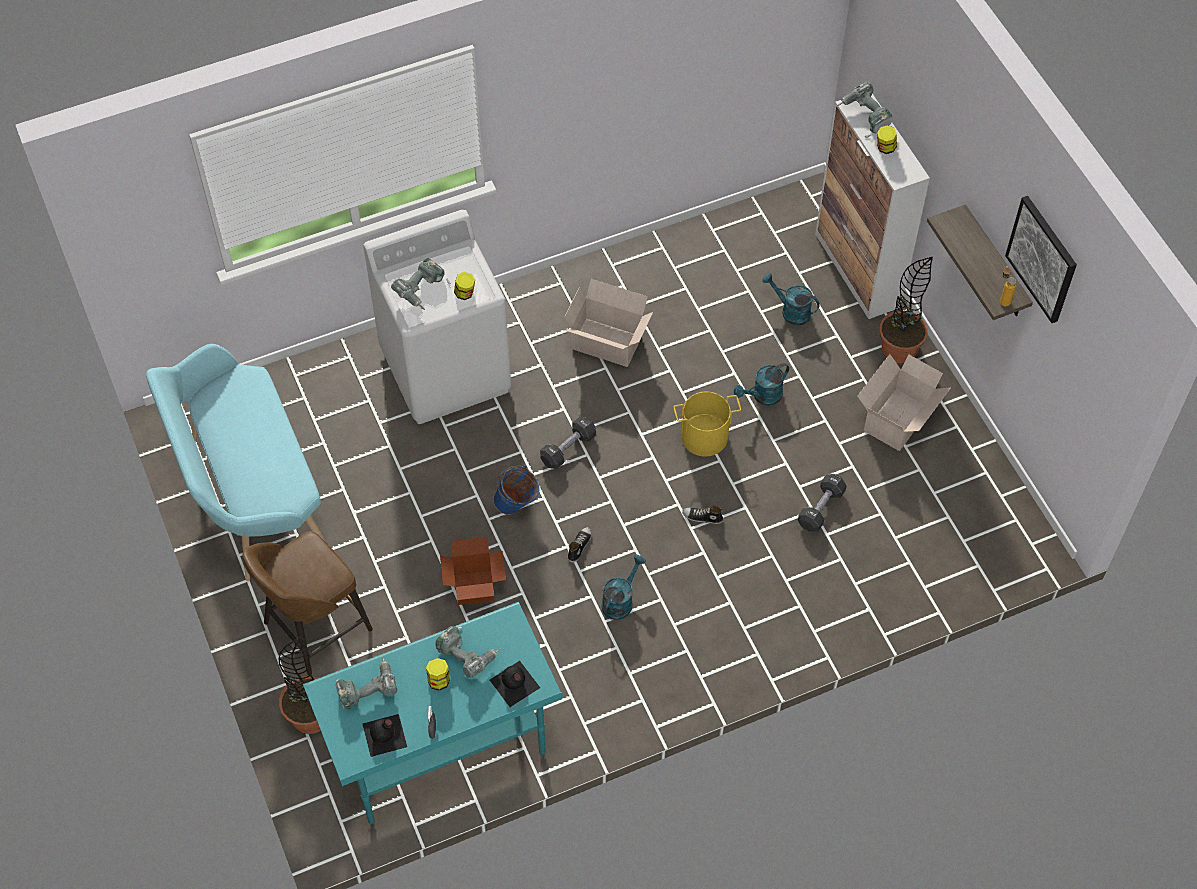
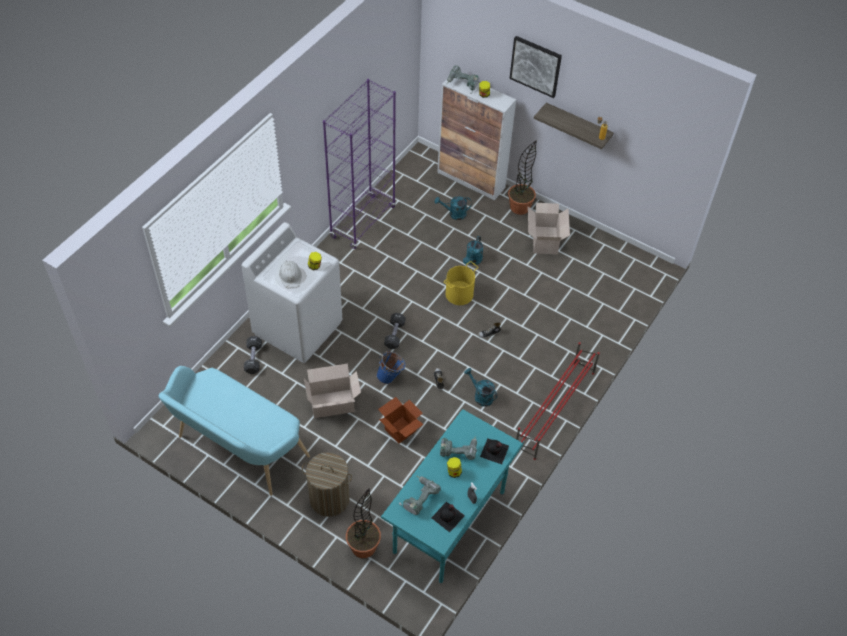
camera: 35 degrees left, 5 degrees down
brown stool [242,531,373,675] -> laundry basket [302,452,352,517]
power drill [391,258,451,310] -> white hard hat [279,261,302,288]
cardboard box [565,279,653,367] -> cardboard box moved to [304,364,361,418]
turquoise watering can [602,555,646,620] -> turquoise watering can turned 45 degrees counterclockwise [464,368,497,406]
black dumbbell [798,474,847,532] -> black dumbbell moved to [244,336,262,374]
picture [1005,196,1077,323] -> picture moved to [509,36,562,98]
none -> purple bookcase [323,79,396,249]
none -> red shoe rack [516,342,600,460]

